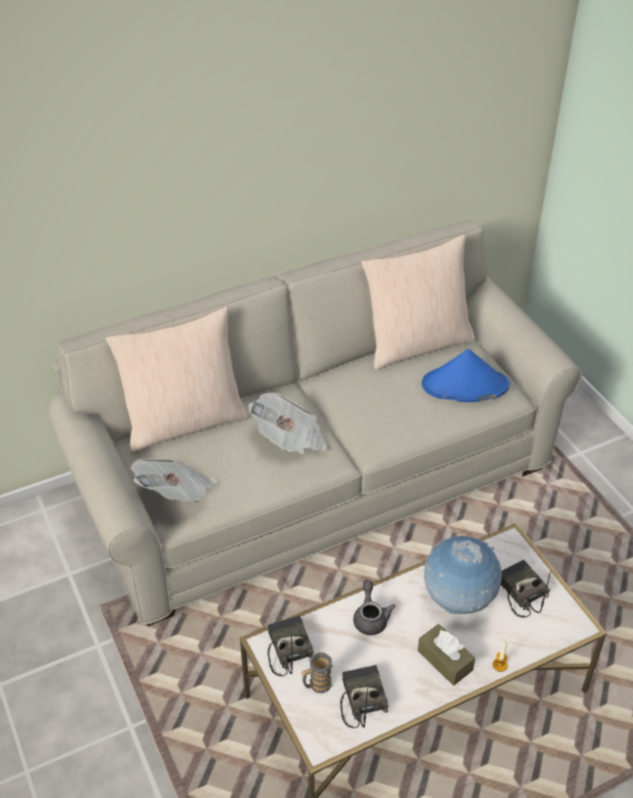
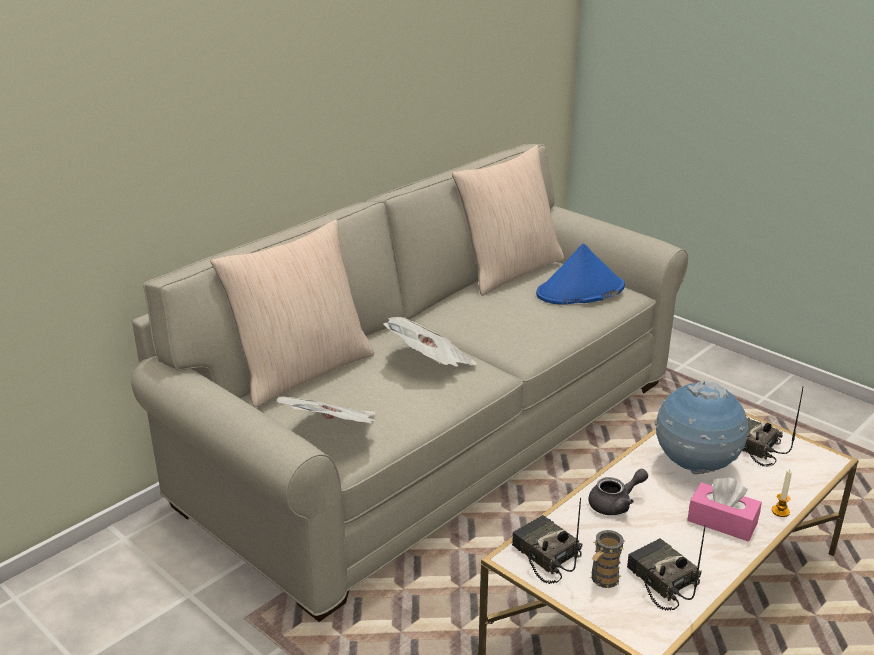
camera: 20 degrees left, 15 degrees down
grey teapot [353,580,395,635] -> grey teapot turned 90 degrees clockwise [588,469,648,515]
brown tissue box [418,624,475,685] -> pink tissue box [687,477,762,541]

